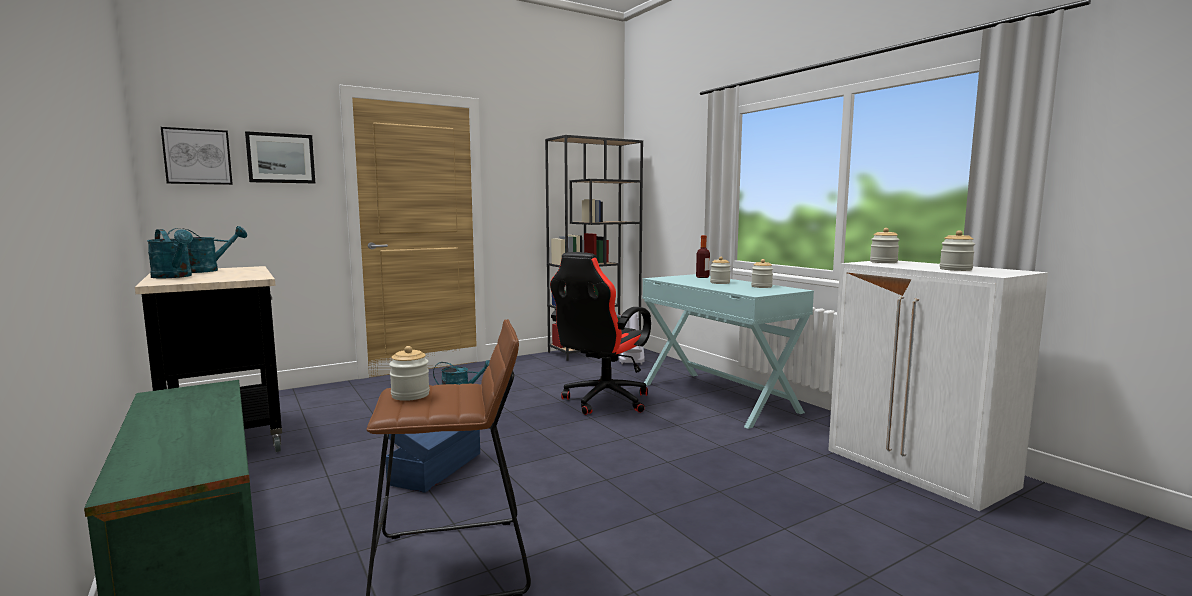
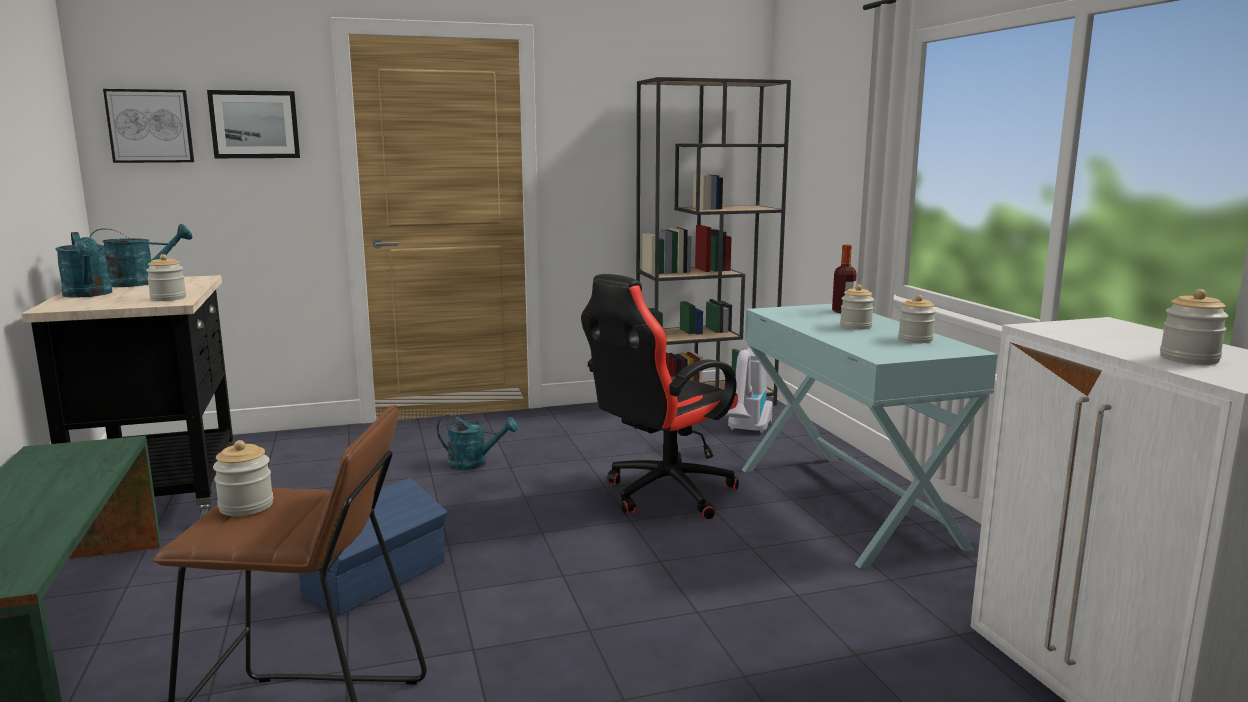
camera: 15 degrees right, 5 degrees up
jar [870,228,900,263] -> jar moved to [146,254,186,301]

